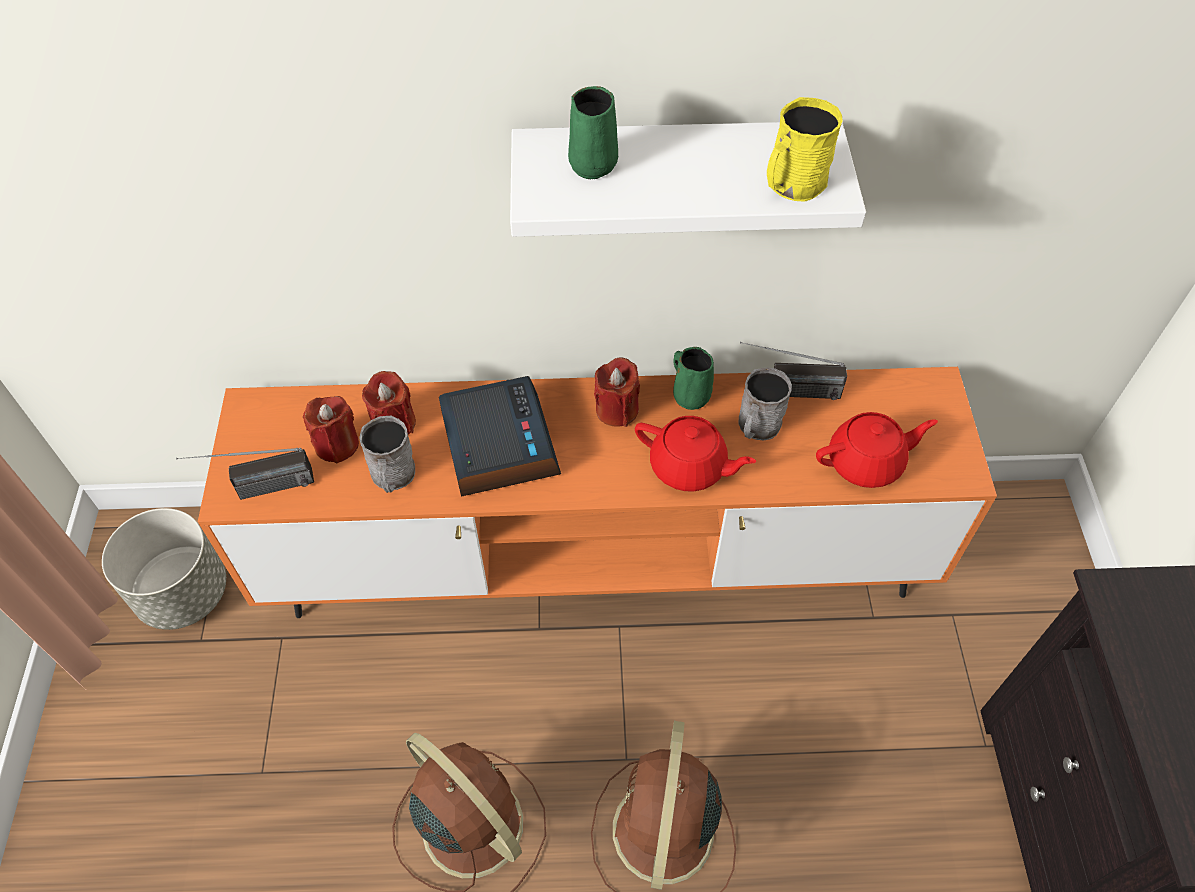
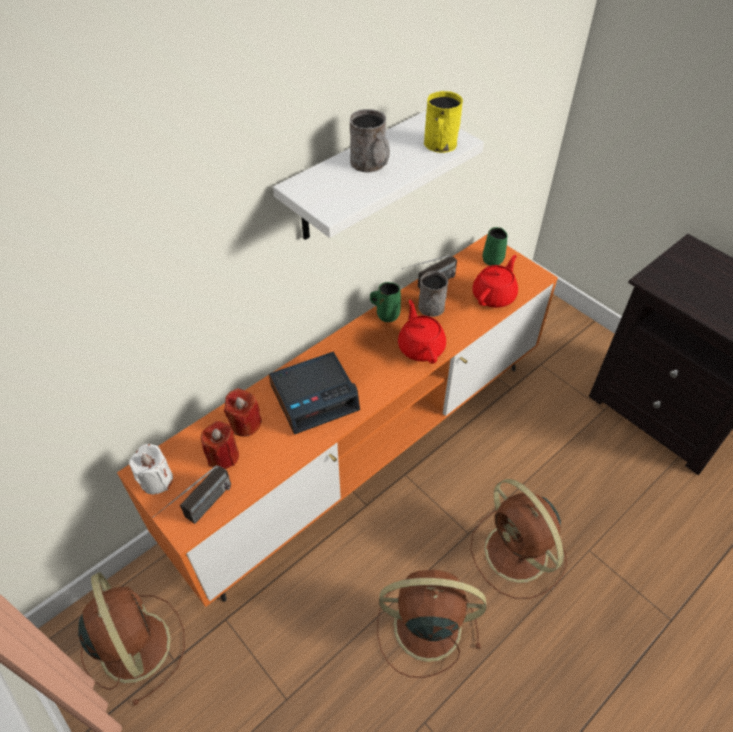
camera: 40 degrees left, 5 degrees down
grey planter [102,508,226,630] -> brown fan [78,572,185,706]
grey mug [359,416,415,493] -> grey mug moved to [350,109,390,172]
alarm clock [439,376,561,497] -> alarm clock turned 120 degrees clockwise [269,352,360,435]
green mug [568,86,618,179] -> green mug moved to [482,227,508,266]
red candle [594,358,640,427] -> none
red teapot [635,416,756,491] -> red teapot turned 90 degrees counterclockwise [398,300,446,364]
none -> white candle [129,444,173,494]

